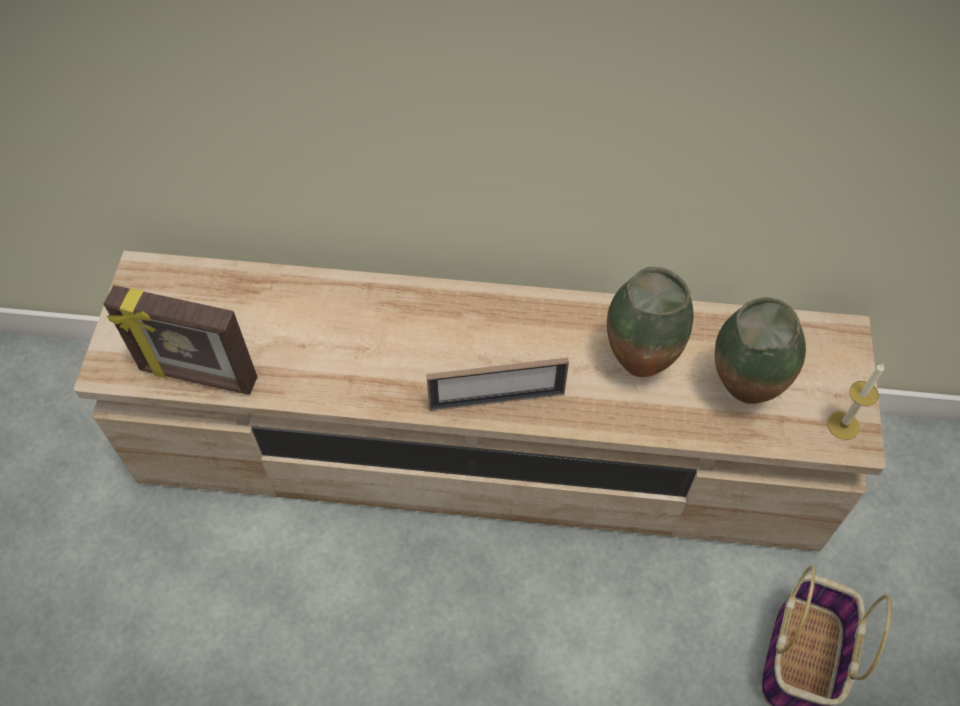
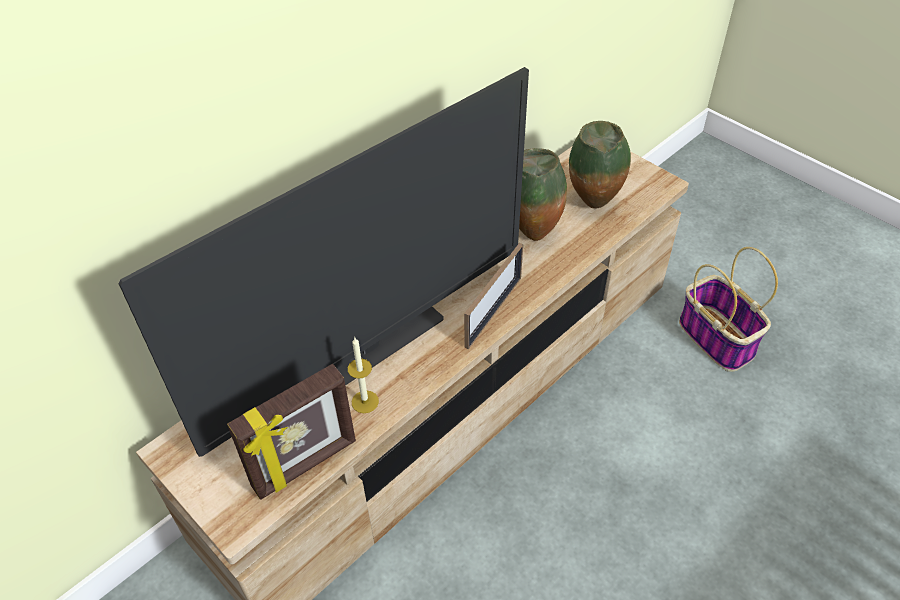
camera: 50 degrees left, 10 degrees down
candle [827,363,884,440] -> candle moved to [348,338,379,413]
none -> television [118,67,529,457]

